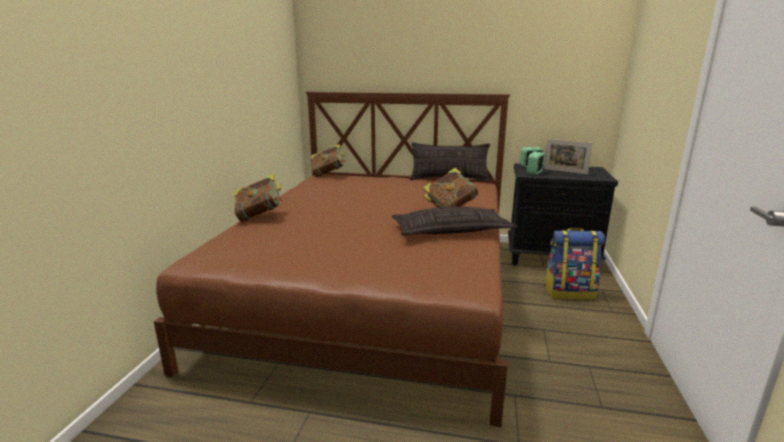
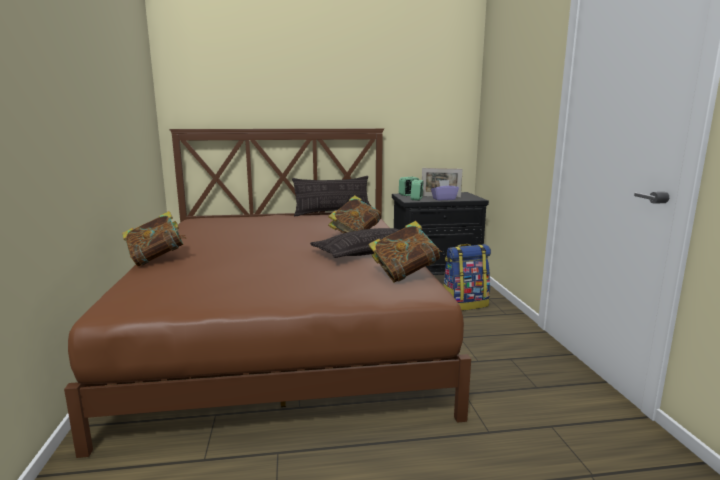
camera: 20 degrees left, 5 degrees down
book [311,144,346,177] -> book moved to [368,221,442,283]
none -> purple tissue box [431,180,459,200]

